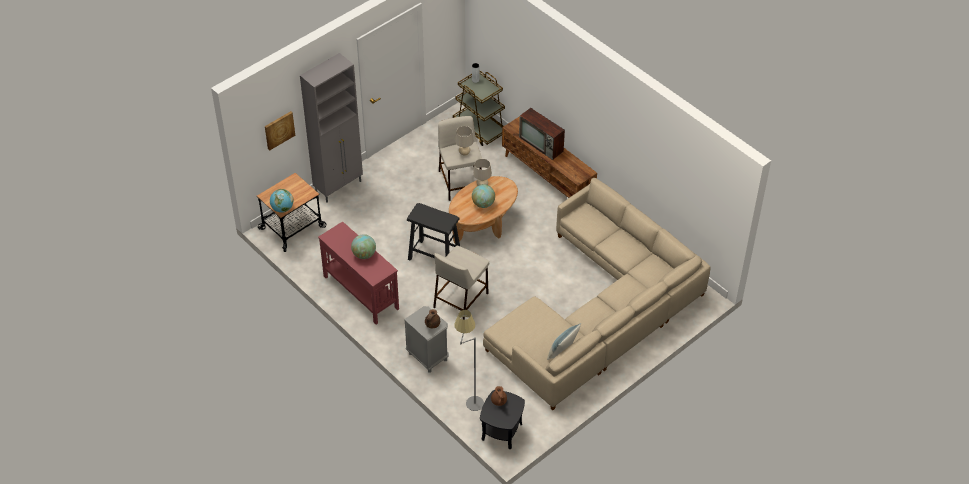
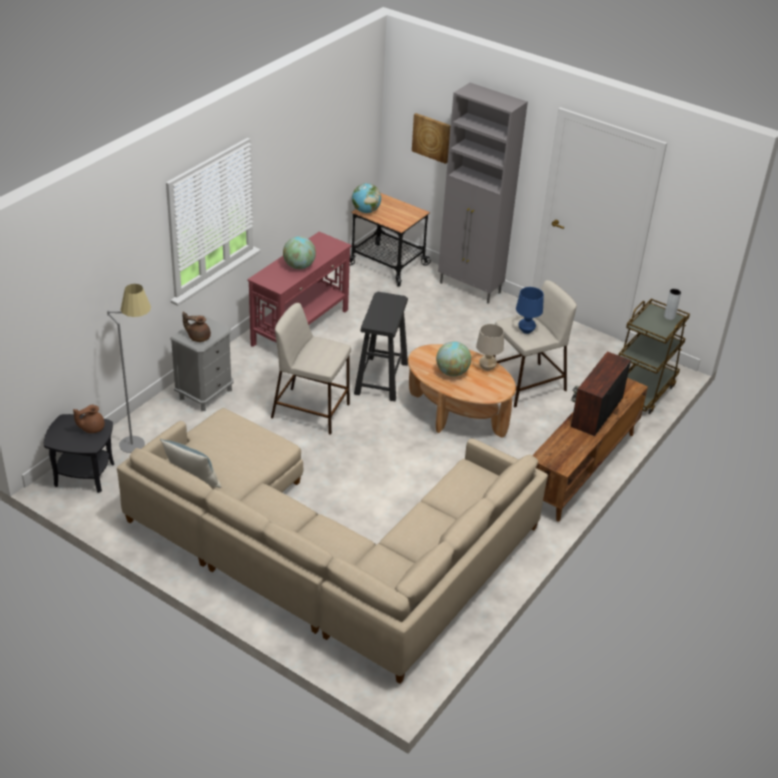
camera: 75 degrees right, 10 degrees down
beige table lamp [455,126,474,156] -> blue table lamp [516,287,544,334]

